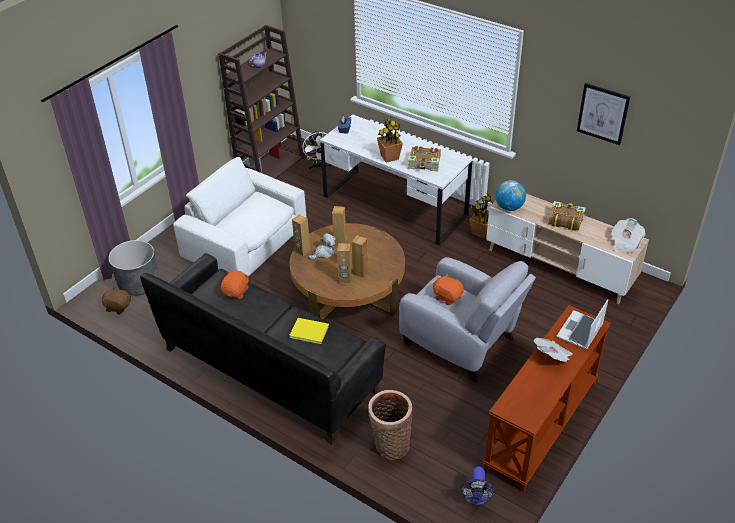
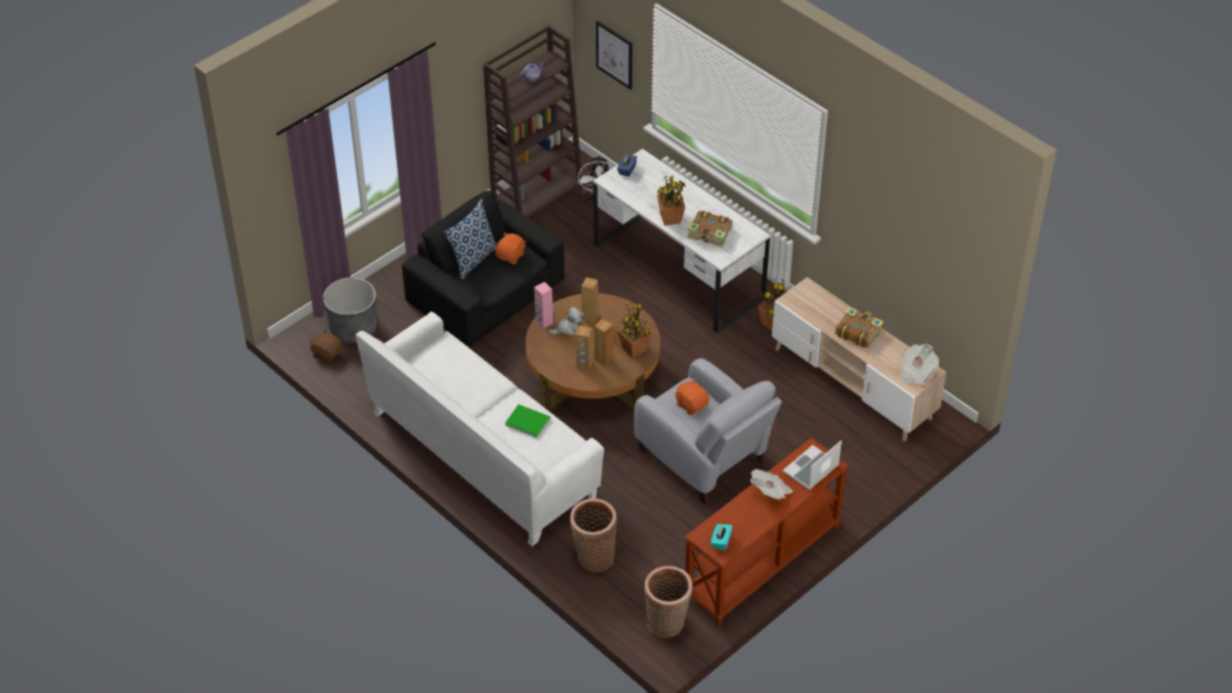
camera: 10 degrees right, 5 degrees up
black sofa [140,253,386,445] -> white sofa [356,312,604,546]
white armchair [173,157,307,276] -> black armchair [402,190,565,346]
orange plush toy [221,270,249,299] -> orange plush toy moved to [495,232,526,264]
yellow book [289,318,329,344] -> green book [505,404,550,438]
brown speaker [292,214,310,256] -> pink speaker [534,282,553,329]
fan [460,466,495,505] -> basket [644,566,693,638]
globe [495,180,526,211] -> none
picture [577,83,630,145] -> picture moved to [596,20,632,90]
none -> pillow [443,199,497,280]
none -> potted plant [617,303,652,358]
none -> turquoise tissue box [711,524,733,551]

